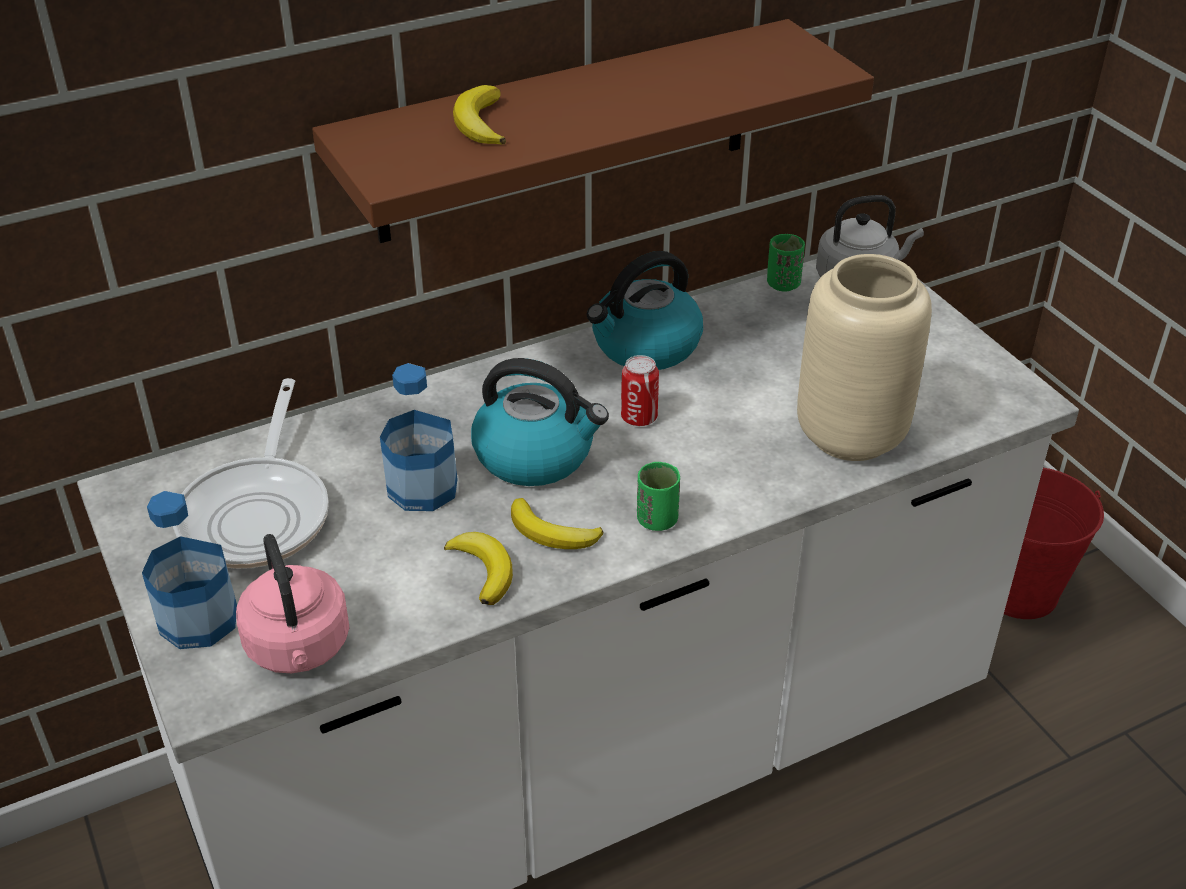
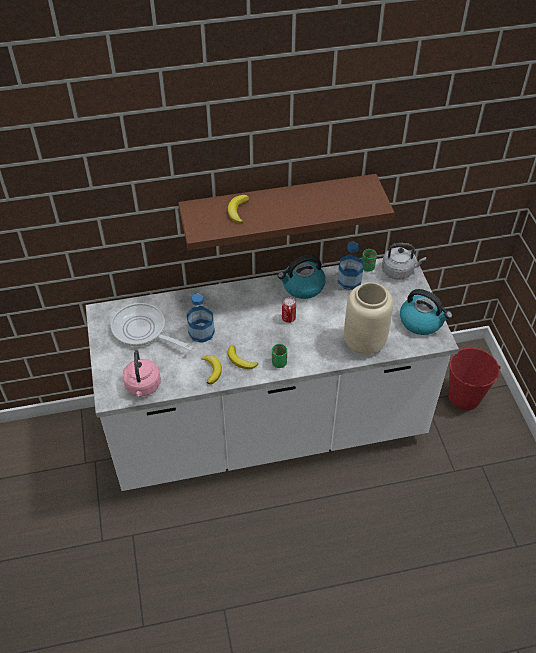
camera: 15 degrees right, 10 degrees up
bottle [142,491,237,649] -> bottle moved to [338,241,364,290]
frying pan [173,378,329,569] -> frying pan turned 105 degrees clockwise [111,303,193,351]
kettle [471,358,609,486] -> kettle moved to [400,289,452,335]

